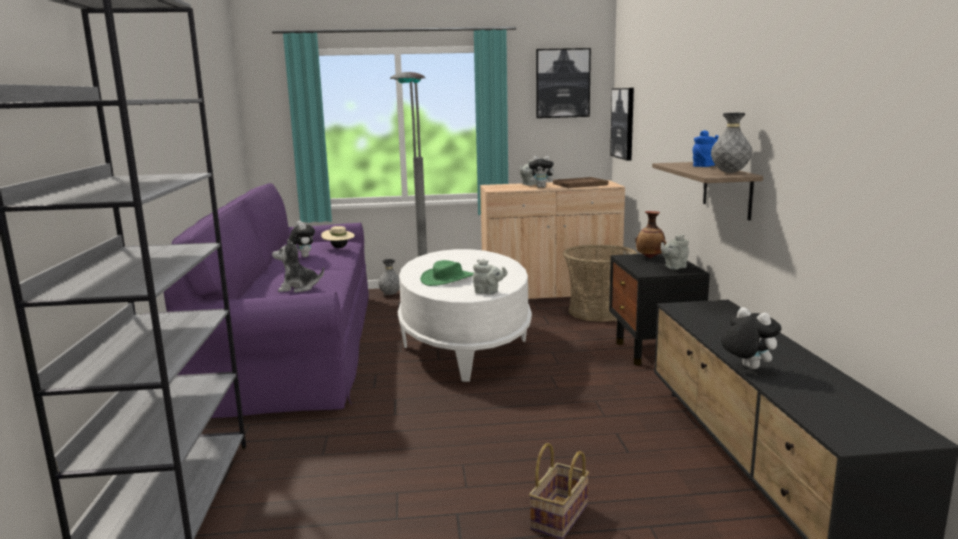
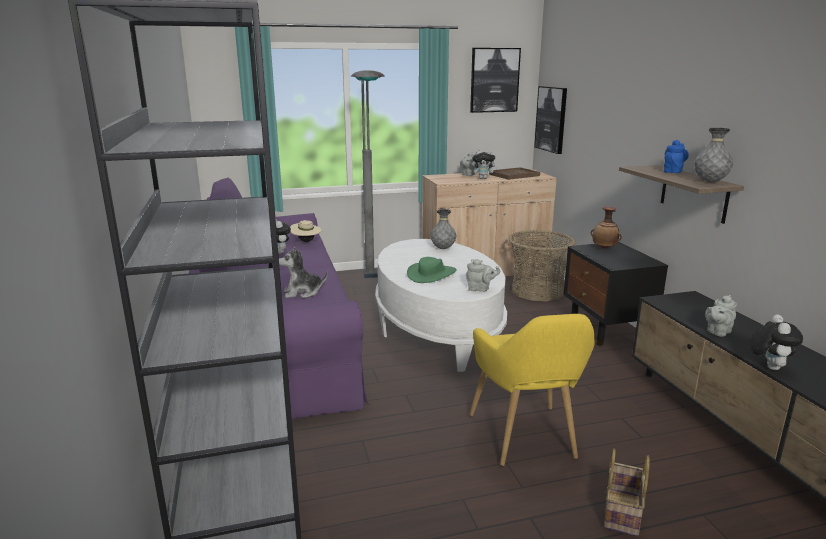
camera: 10 degrees left, 5 degrees up
grey vase [378,259,400,295] -> grey vase moved to [430,209,456,249]
grey teapot [661,235,689,270] -> grey teapot moved to [705,295,737,337]
plush toy [721,307,781,369] -> plush toy turned 60 degrees clockwise [750,314,803,370]
none -> yellow armchair [469,314,595,466]

